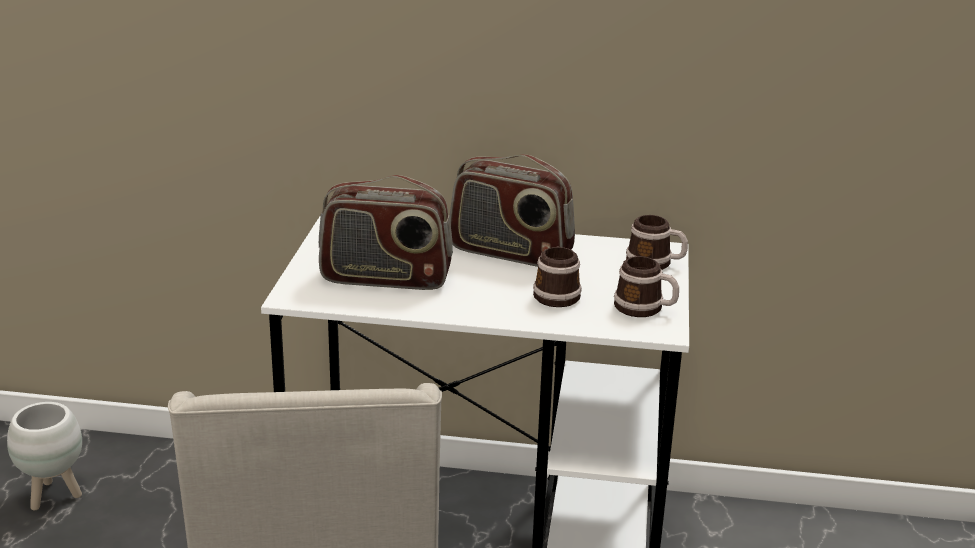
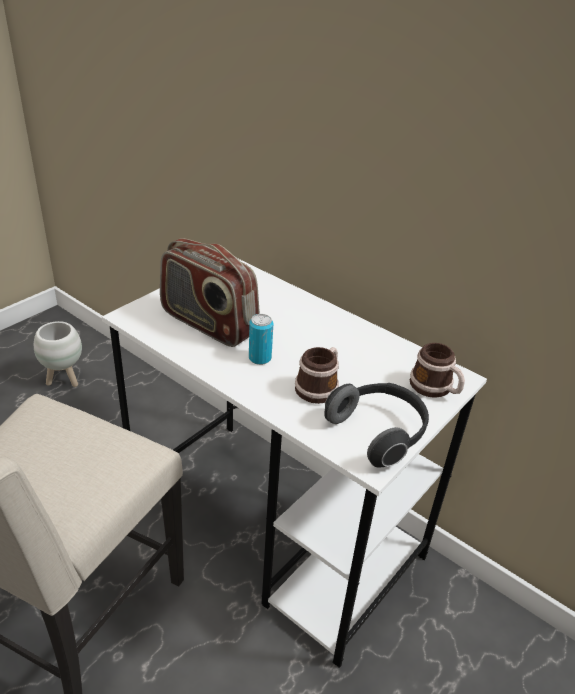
camera: 30 degrees right, 10 degrees up
radio [450,154,575,267] -> none
mug [614,256,679,317] -> headphones [324,383,429,468]
none -> can [249,314,273,365]

